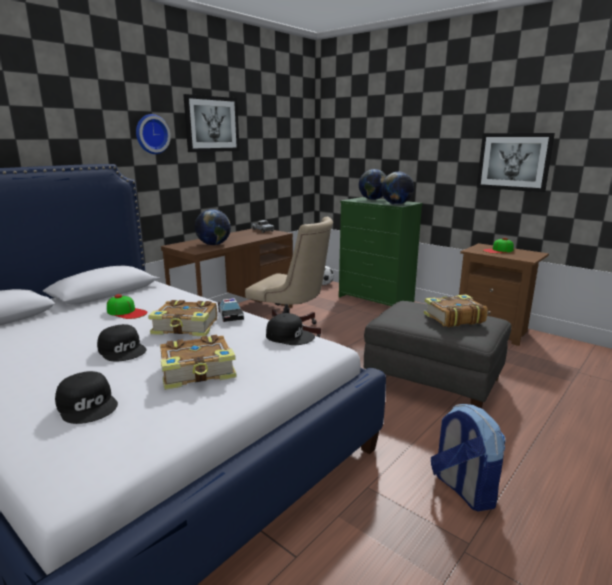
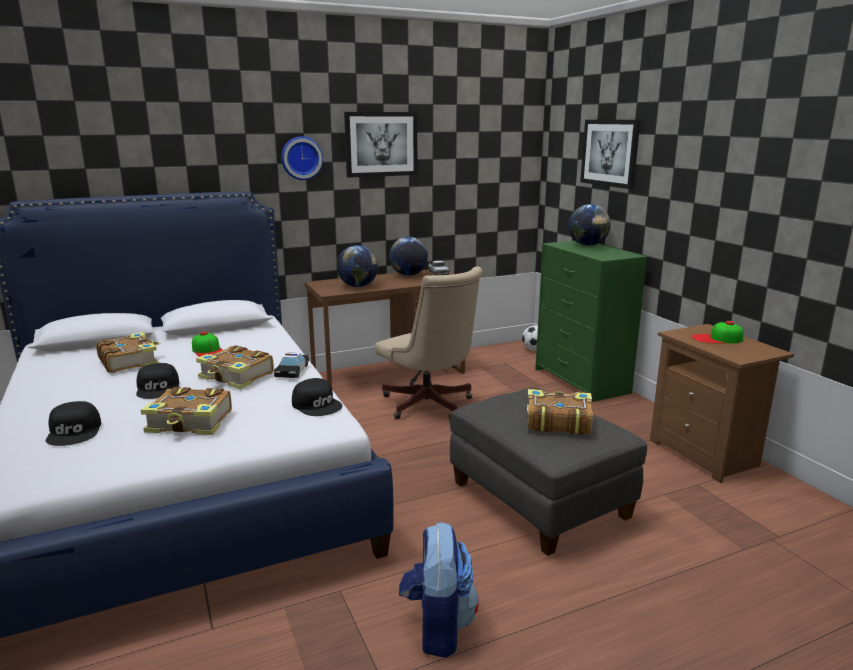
camera: 25 degrees right, 0 degrees up
globe [381,172,414,205] -> globe moved to [389,237,428,276]
picture [477,133,555,192] -> picture moved to [580,120,640,189]
none -> book [96,332,161,373]

